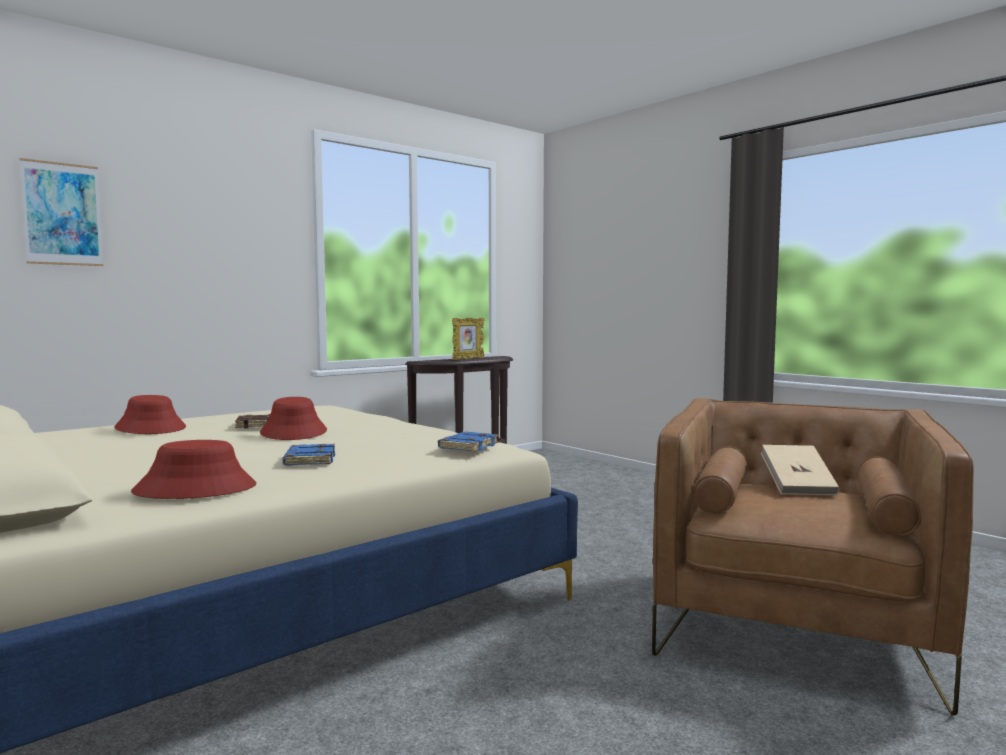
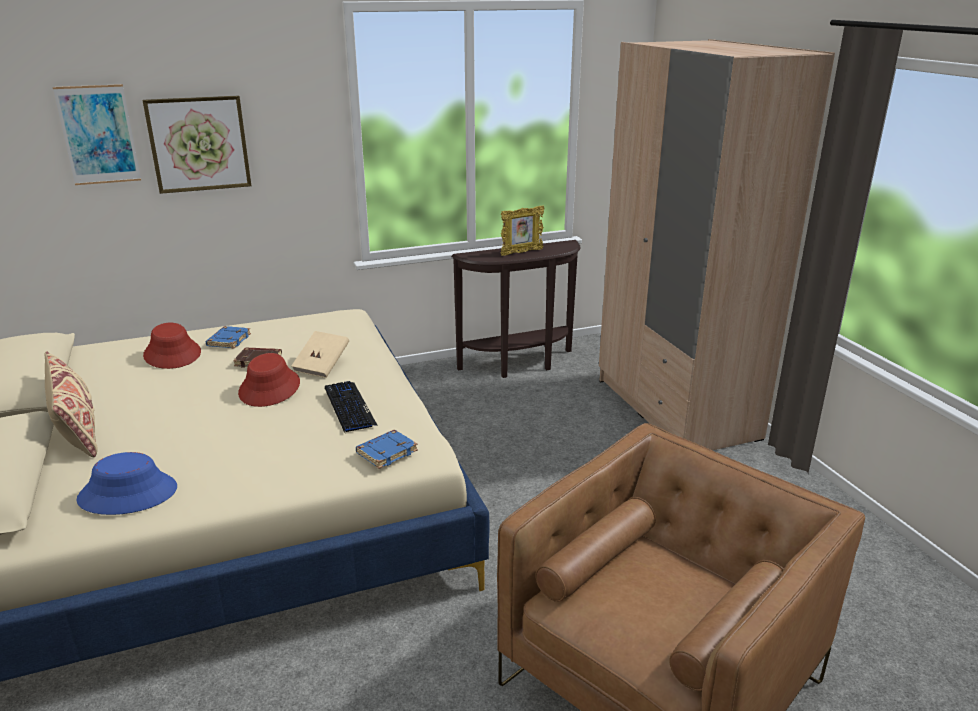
camera: 20 degrees right, 20 degrees up
red hat [131,440,257,499] -> blue hat [76,452,177,515]
blue book [283,444,335,466] -> blue book moved to [206,326,251,348]
beige book [761,445,840,496] -> beige book moved to [291,331,349,378]
none -> beige pillow [45,351,98,457]
none -> picture [143,95,251,194]
none -> keyboard [325,381,378,433]
none -> beige wardrobe [599,39,835,451]

